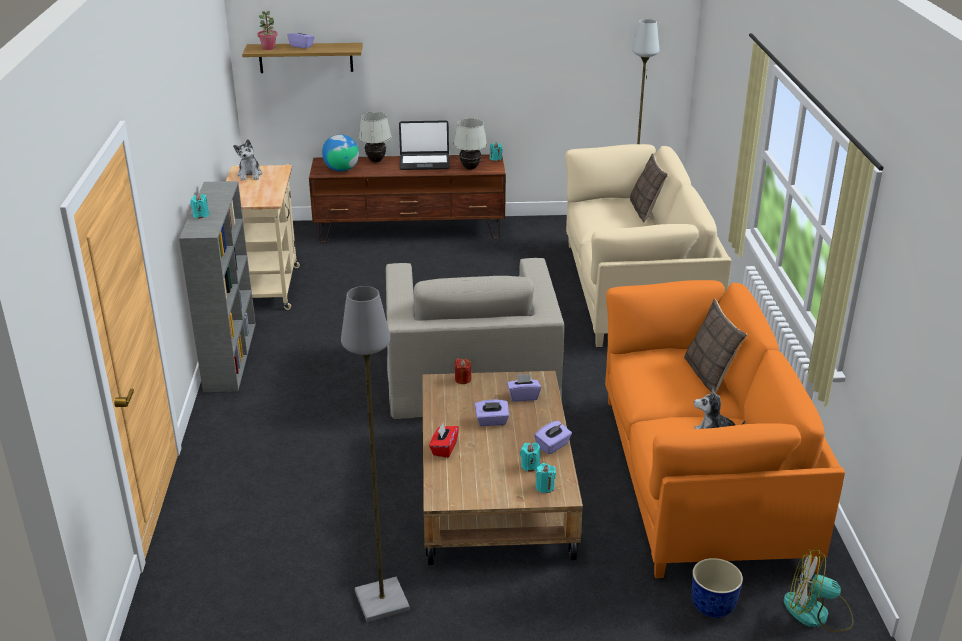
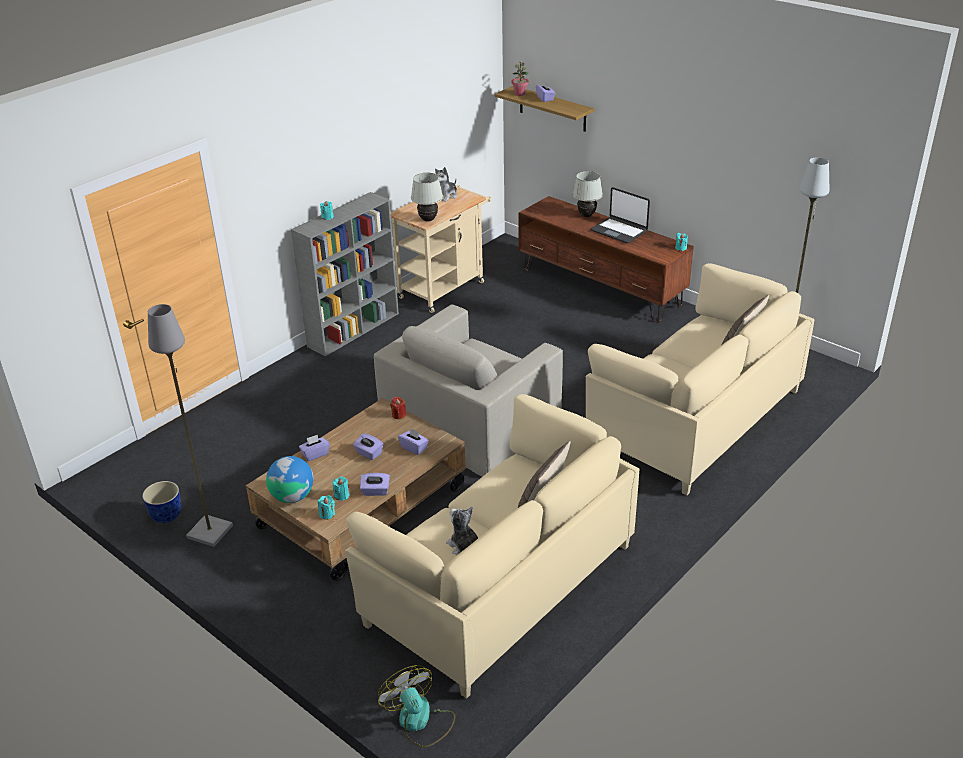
camera: 45 degrees right, 5 degrees up
globe [322,135,359,171] -> globe moved to [266,456,313,503]
red tissue box [429,423,459,458] -> purple tissue box [299,435,330,461]
white table lamp [454,119,487,170] -> white table lamp moved to [411,173,443,222]
orange sofa [605,280,845,578] -> beige sofa [345,394,639,699]
planter [692,558,743,618] -> planter moved to [142,481,181,523]

